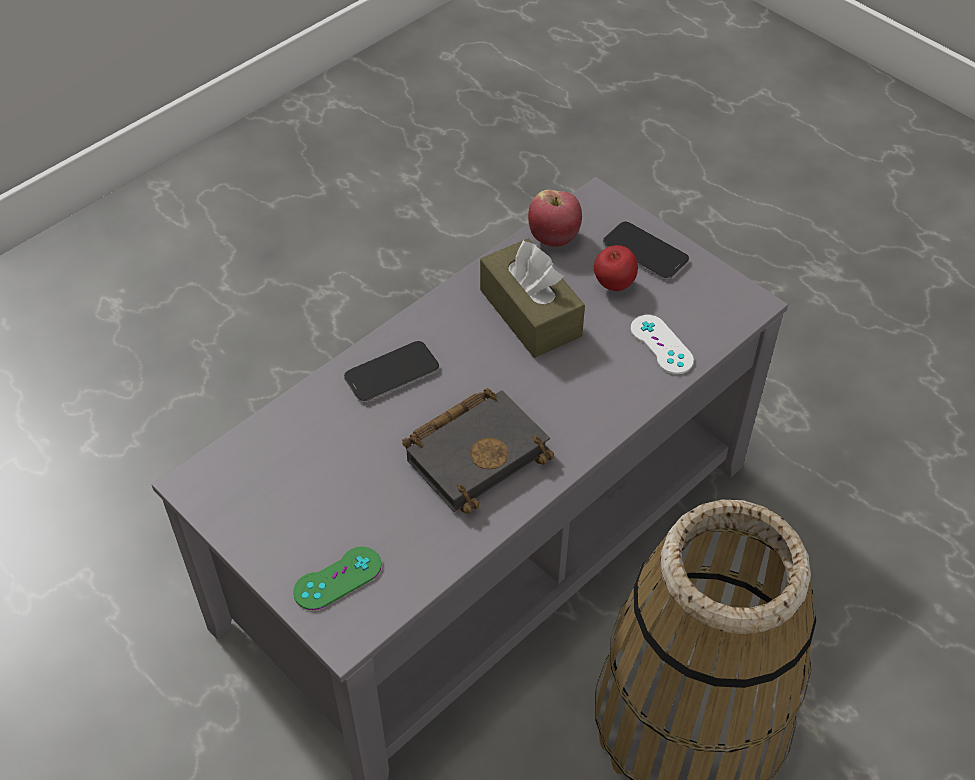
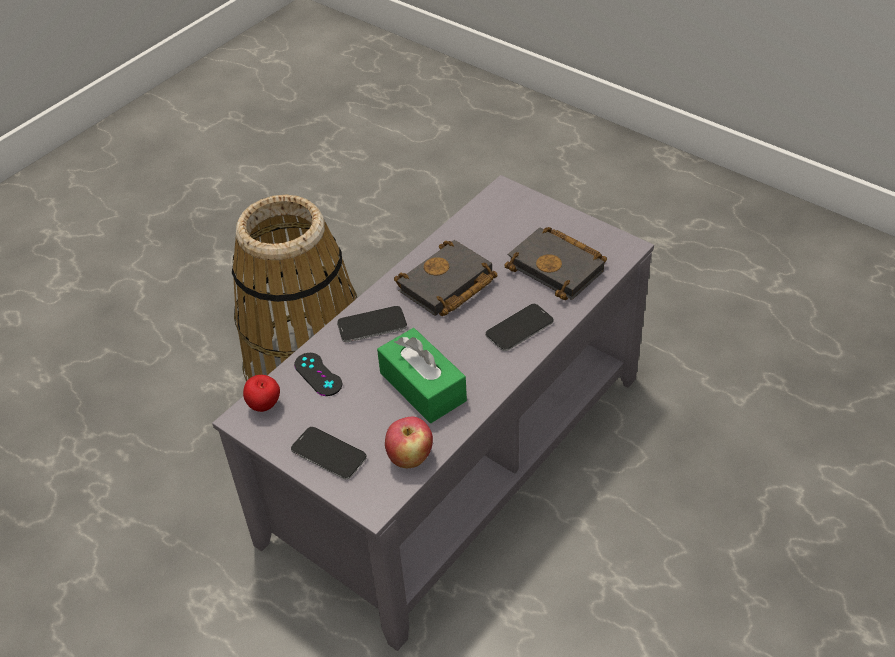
camera: 175 degrees right, 5 degrees down
green game controller [293,547,381,610] -> none
brown tissue box [480,239,585,358] -> green tissue box [377,328,467,423]
apple [594,245,638,291] -> apple moved to [243,375,280,412]
white game controller [631,315,694,374] -> black game controller [294,353,342,396]
none -> phone [337,306,407,342]
none -> black book [505,227,607,300]

